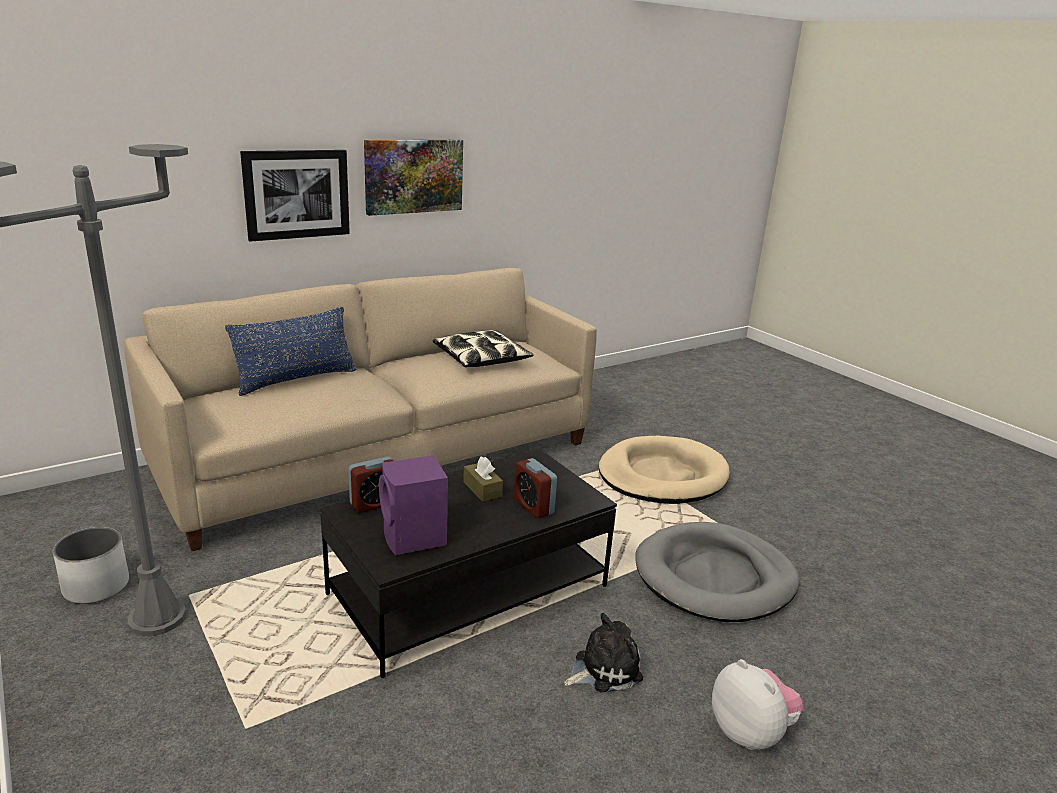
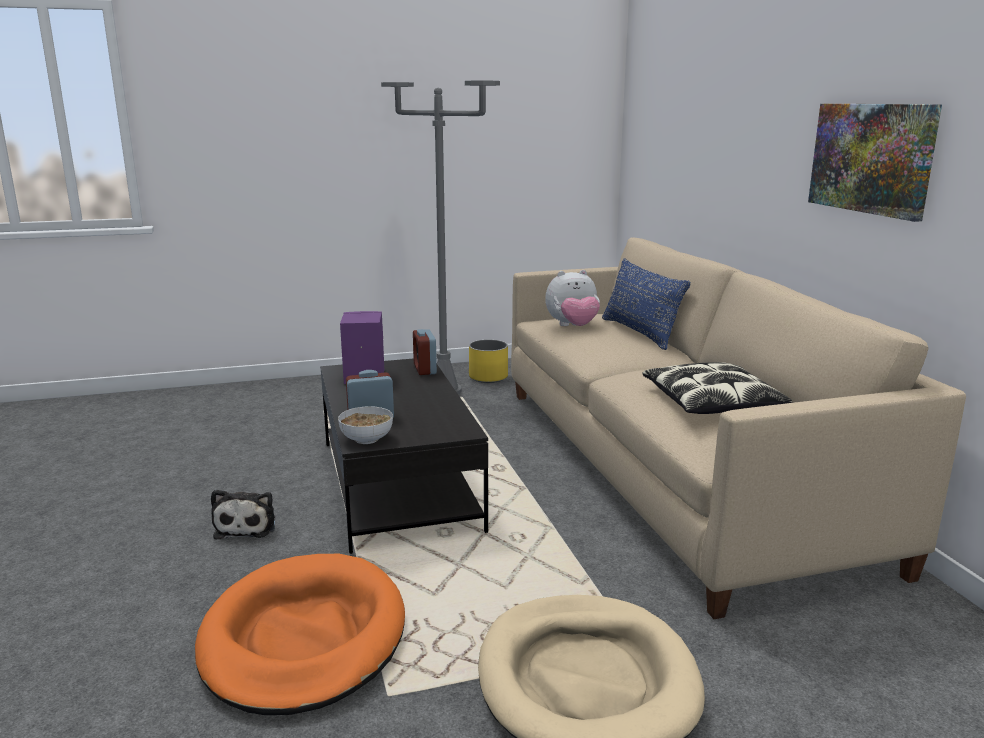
camera: 110 degrees right, 5 degrees down
white planter [53,527,129,604] -> yellow planter [469,340,508,383]
picture [240,150,350,242] -> none
brown tissue box [463,456,503,502] -> none
grey dog bed [635,522,800,622] -> orange dog bed [195,554,405,715]
plush toy [712,659,804,750] -> plush toy moved to [545,270,600,326]
none -> bowl [338,406,393,444]

